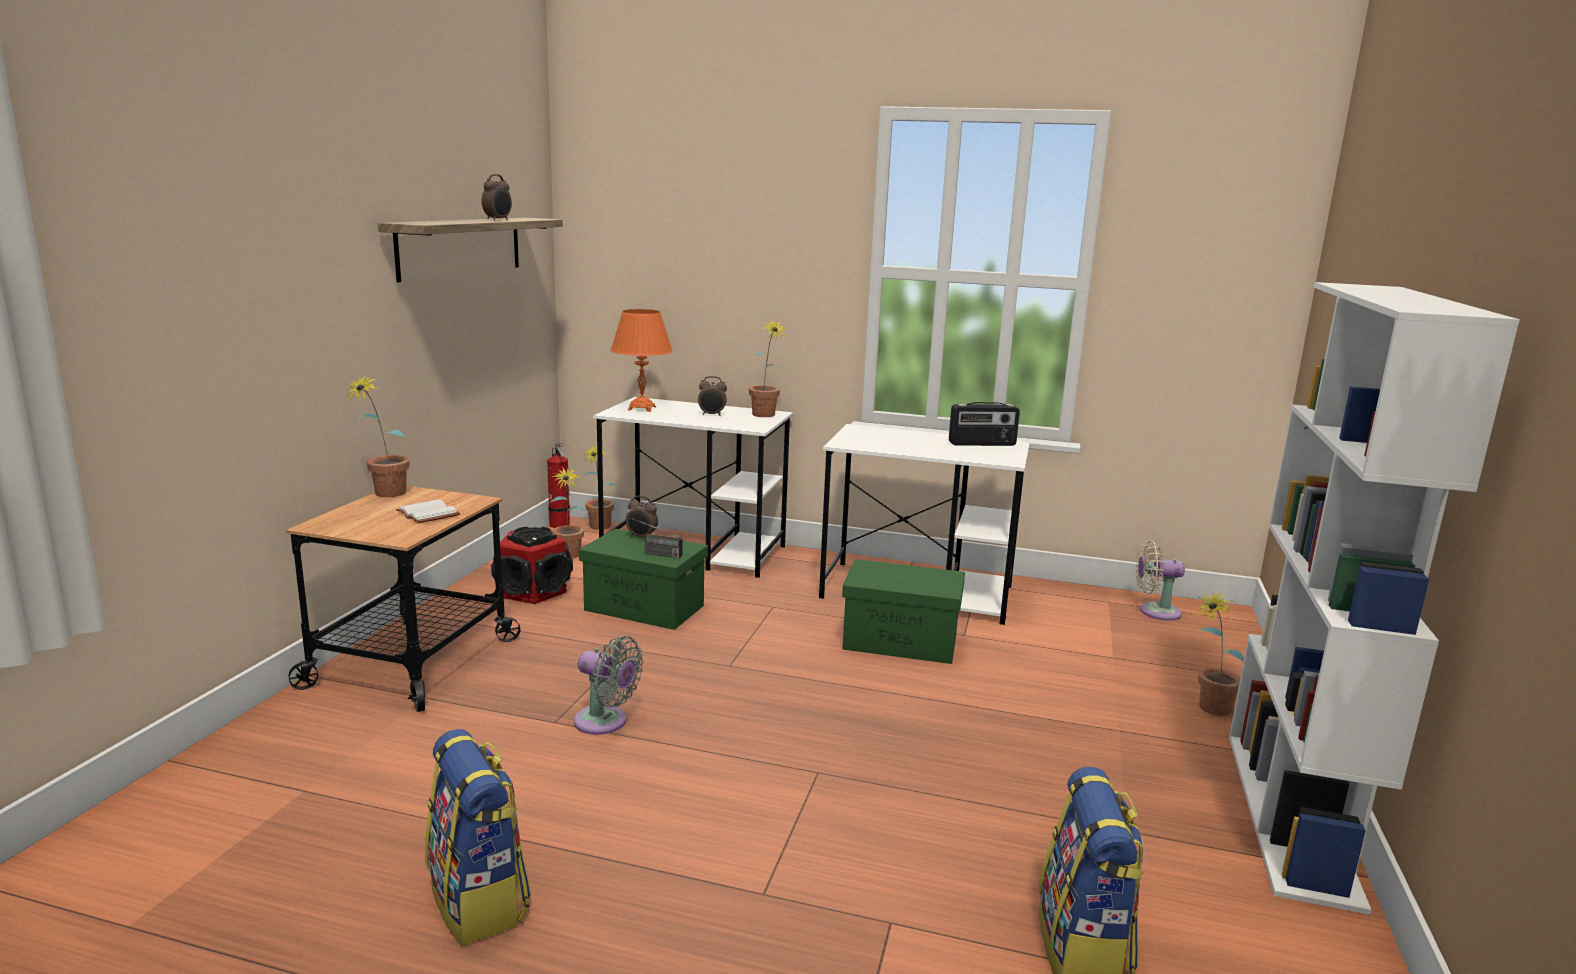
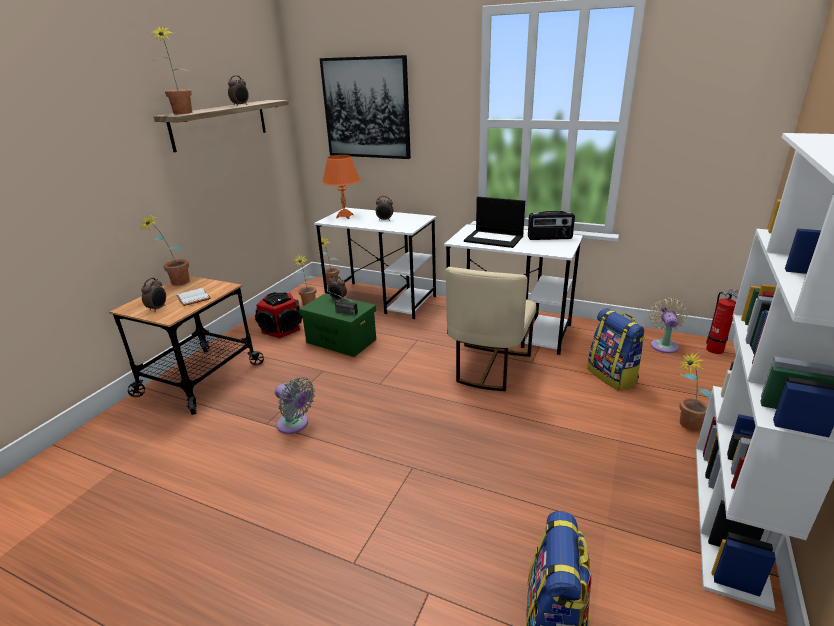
camera: 10 degrees right, 10 degrees up
backpack [425,729,531,946] -> backpack moved to [587,308,645,391]
fire extinguisher [547,443,570,528] -> fire extinguisher moved to [706,290,739,354]
potted plant [749,319,789,417] -> potted plant moved to [150,26,192,114]
green storage box [842,559,965,664] -> beige chair [446,267,536,391]
beige fan [1136,541,1185,621] -> beige fan turned 90 degrees clockwise [649,298,688,353]
none -> alarm clock [141,278,166,312]
none -> picture [320,55,411,159]
none -> laptop [464,197,525,248]

